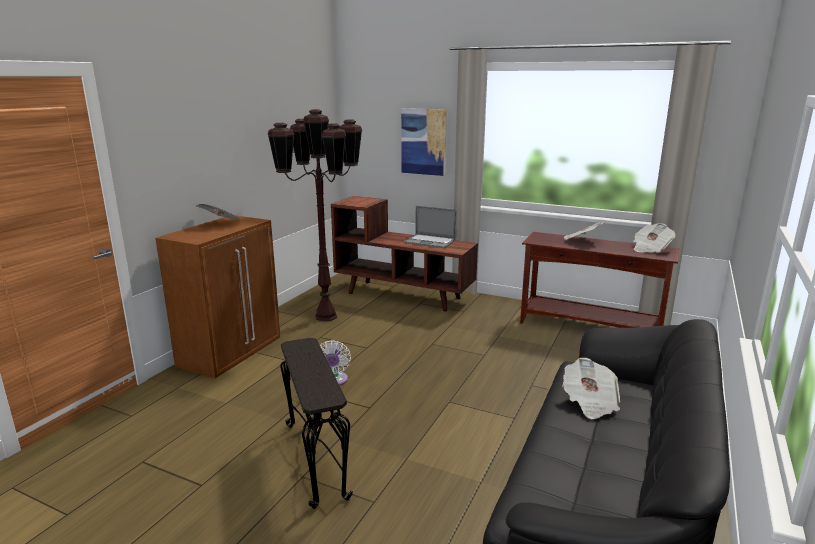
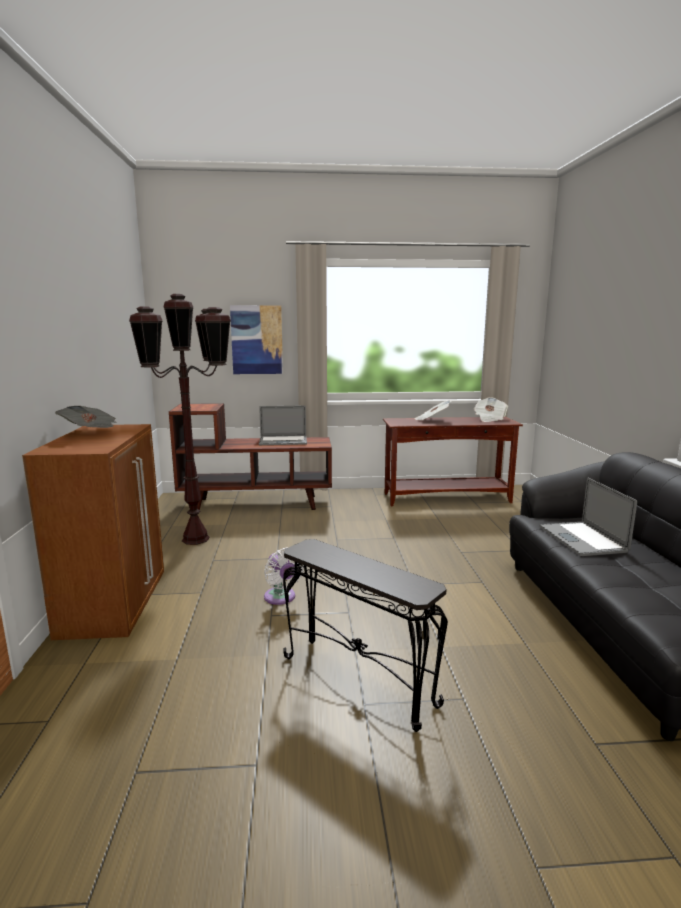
camera: 30 degrees left, 5 degrees down
newspaper [562,358,620,419] -> laptop [539,478,637,556]

